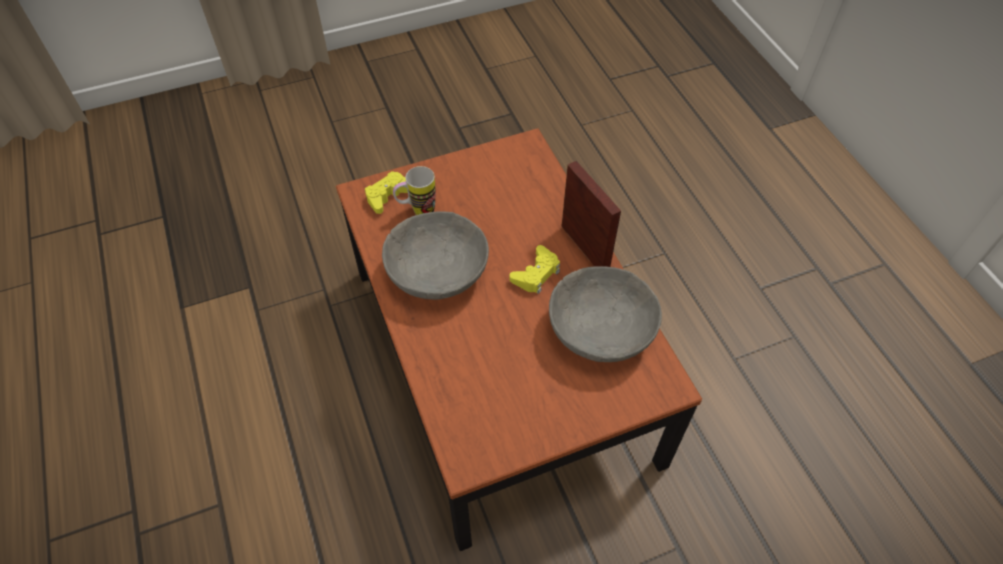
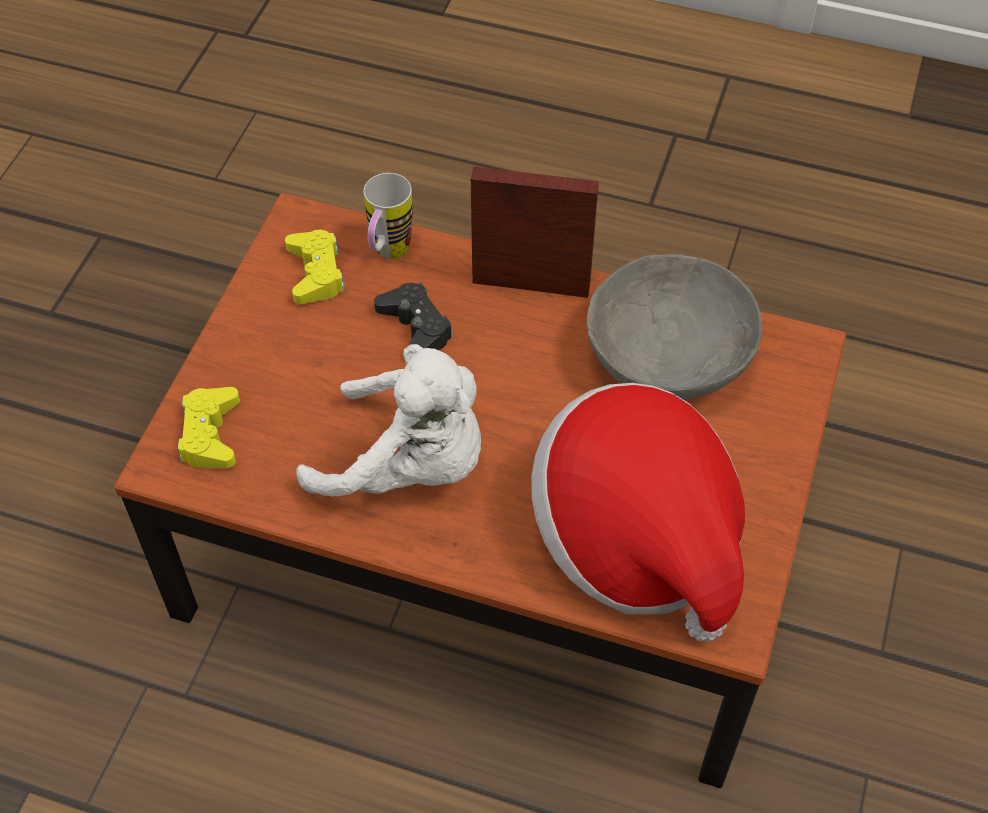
camera: 50 degrees left, 0 degrees up
grey bowl [382,211,489,300] -> white plush toy [296,344,481,497]
mug [393,166,436,215] -> mug moved to [364,173,413,259]
yellow game controller [510,245,560,294] -> yellow game controller moved to [285,230,346,304]
none -> black game controller [374,283,453,350]
none -> hat [531,383,745,642]

